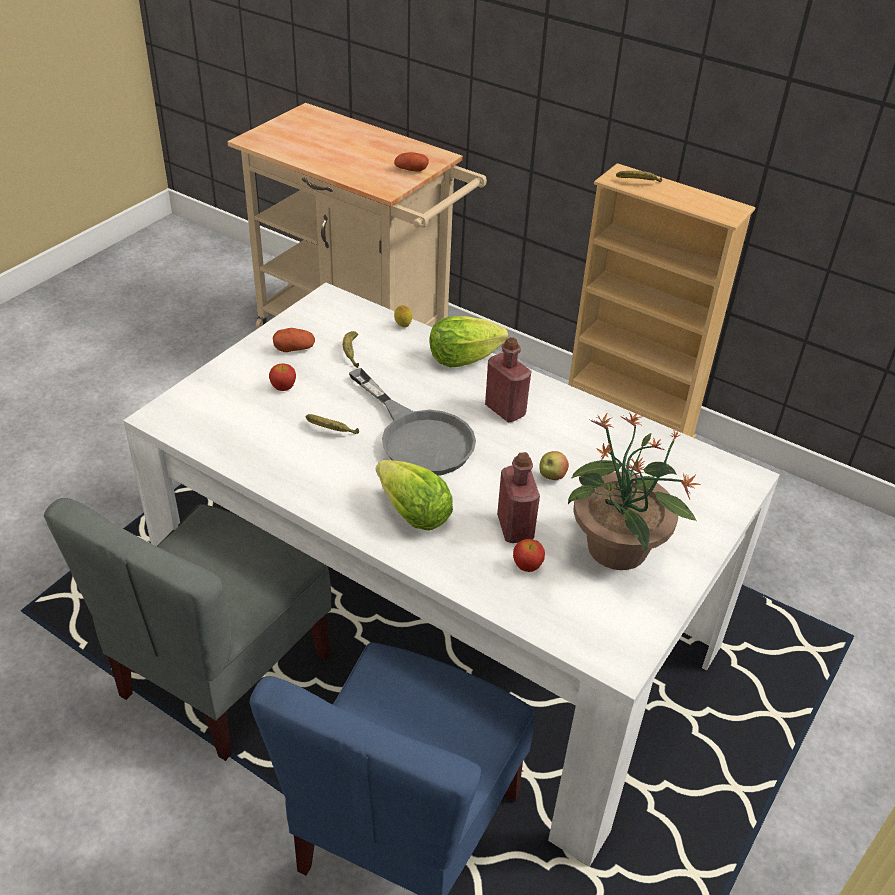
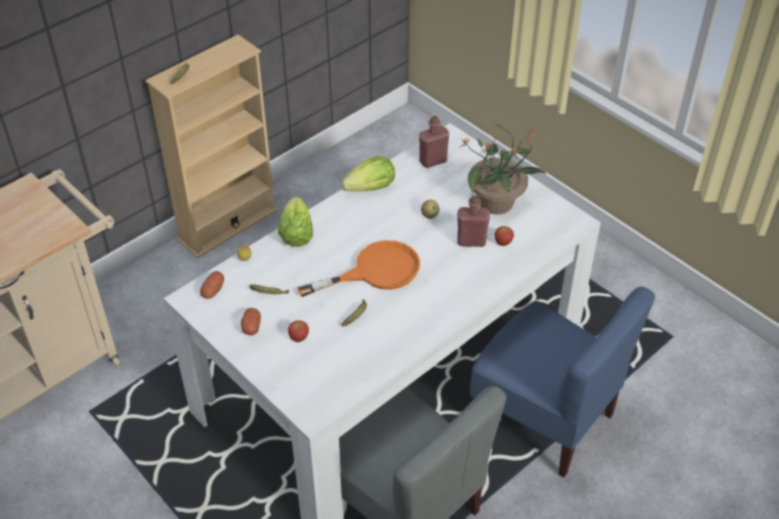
camera: 75 degrees left, 5 degrees up
grey frying pan [349,368,476,476] -> orange frying pan [297,240,420,297]
lettuce [376,460,453,530] -> lettuce moved to [341,156,395,192]
potato [394,152,429,172] -> potato moved to [200,271,224,299]
red bottle [485,337,531,422] -> red bottle moved to [419,116,449,168]

